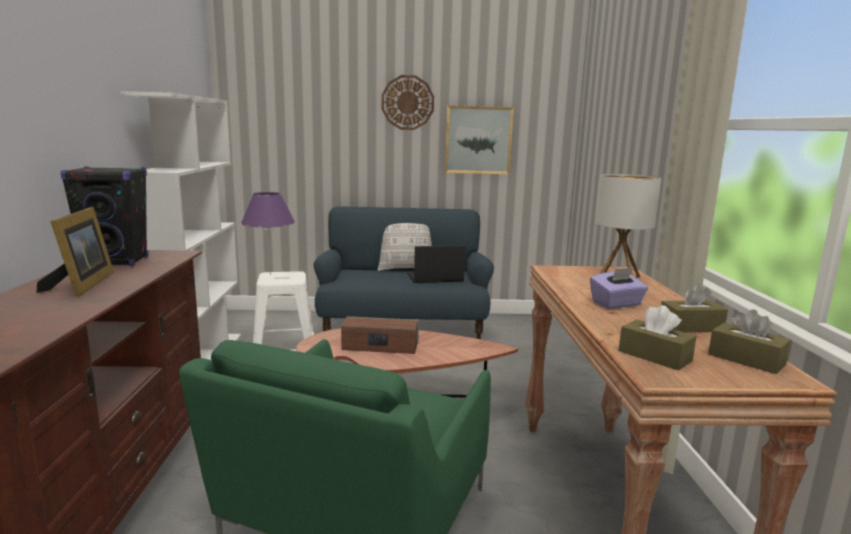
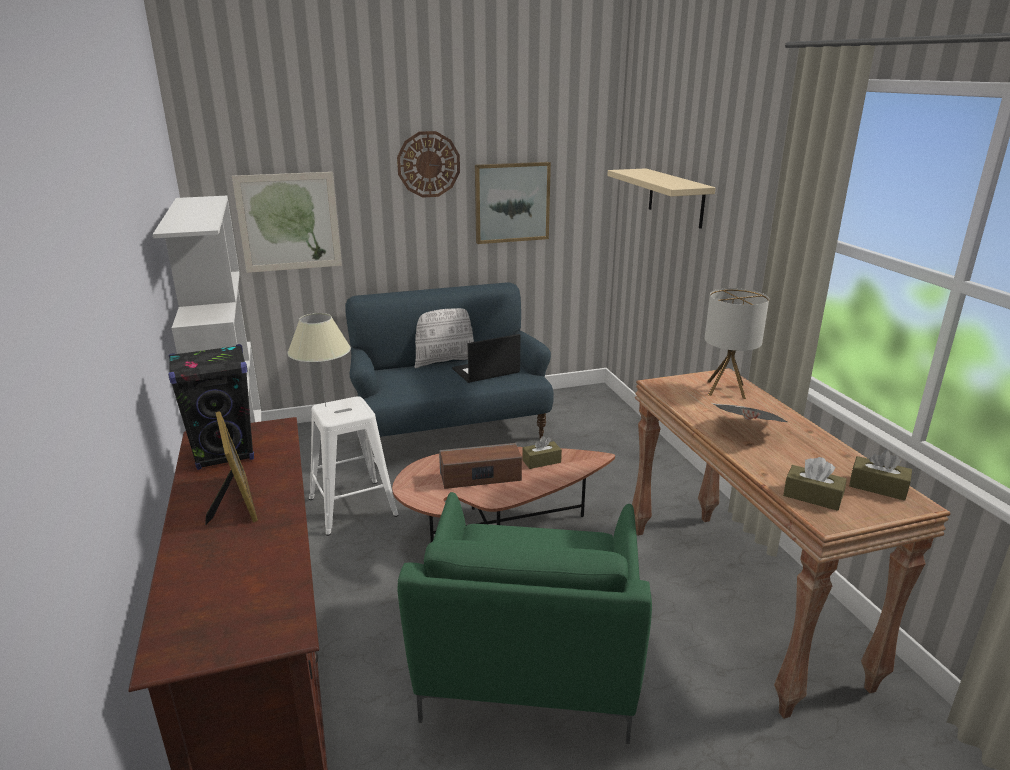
camera: 15 degrees left, 10 degrees up
purple table lamp [241,192,295,275] -> beige table lamp [287,313,351,407]
purple tissue box [590,268,648,309] -> newspaper [712,403,787,422]
brown tissue box [661,284,728,332] -> brown tissue box moved to [522,436,562,469]
none -> picture [232,172,342,273]
none -> beige shelf [607,168,716,229]

